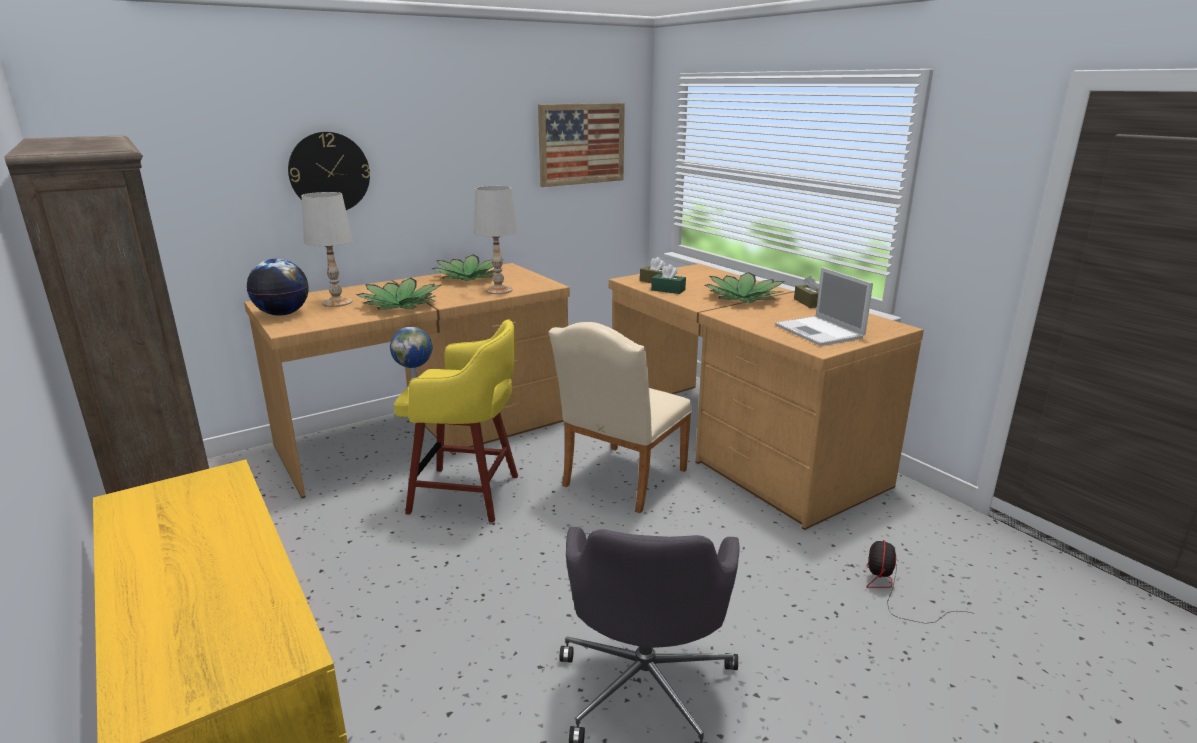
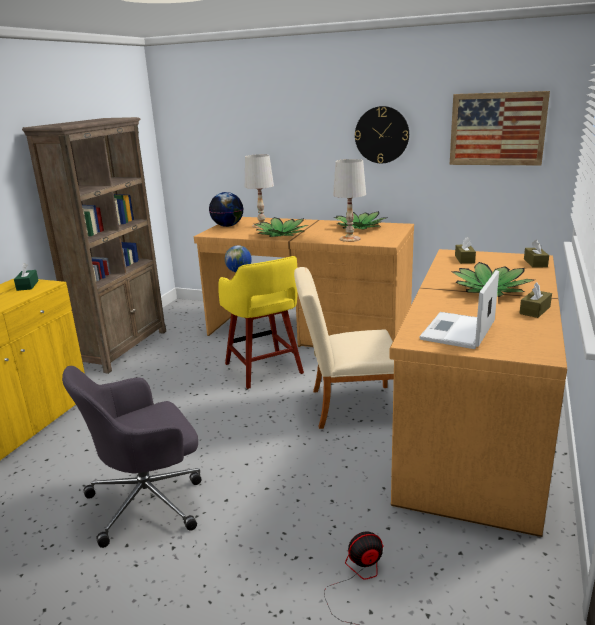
camera: 55 degrees right, 0 degrees up
wall clock [288,132,370,210] -> wall clock moved to [355,106,409,163]
green tissue box [651,264,686,294] -> green tissue box moved to [14,263,39,291]
none -> brown tissue box [524,240,549,268]

